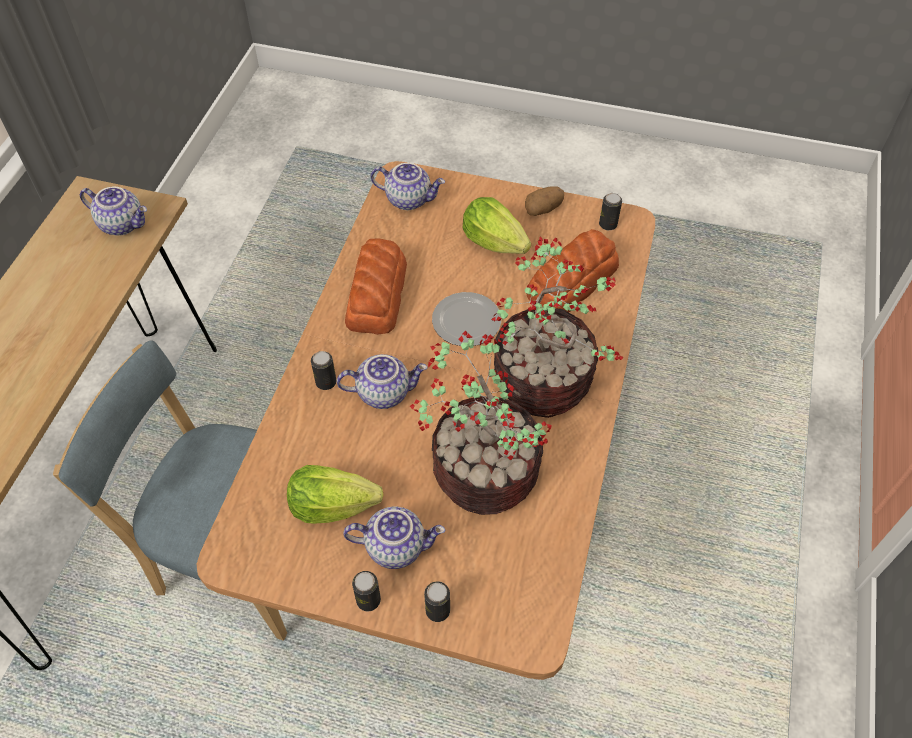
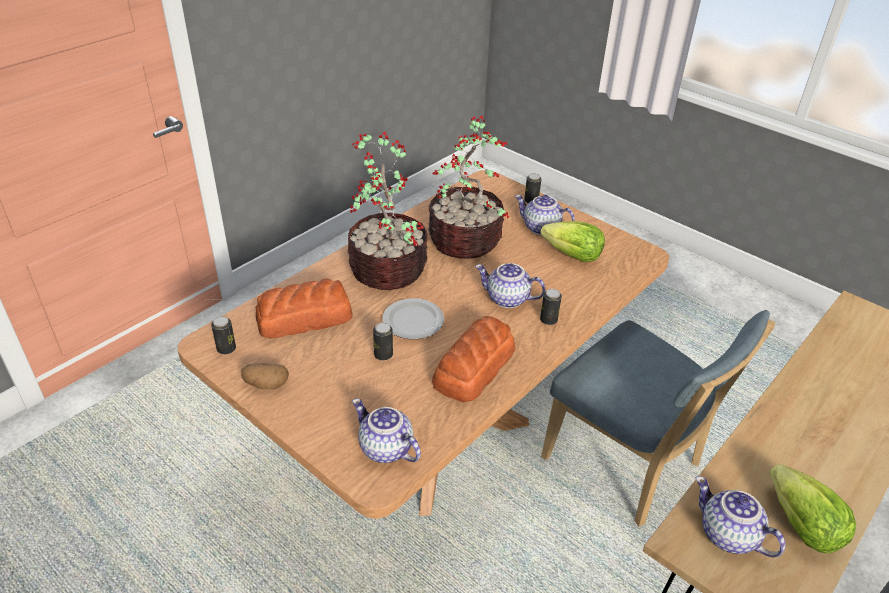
camera: 155 degrees left, 15 degrees down
can [352,571,381,611] -> can moved to [373,322,393,361]
lettuce [463,197,531,254] -> lettuce moved to [770,464,856,553]

